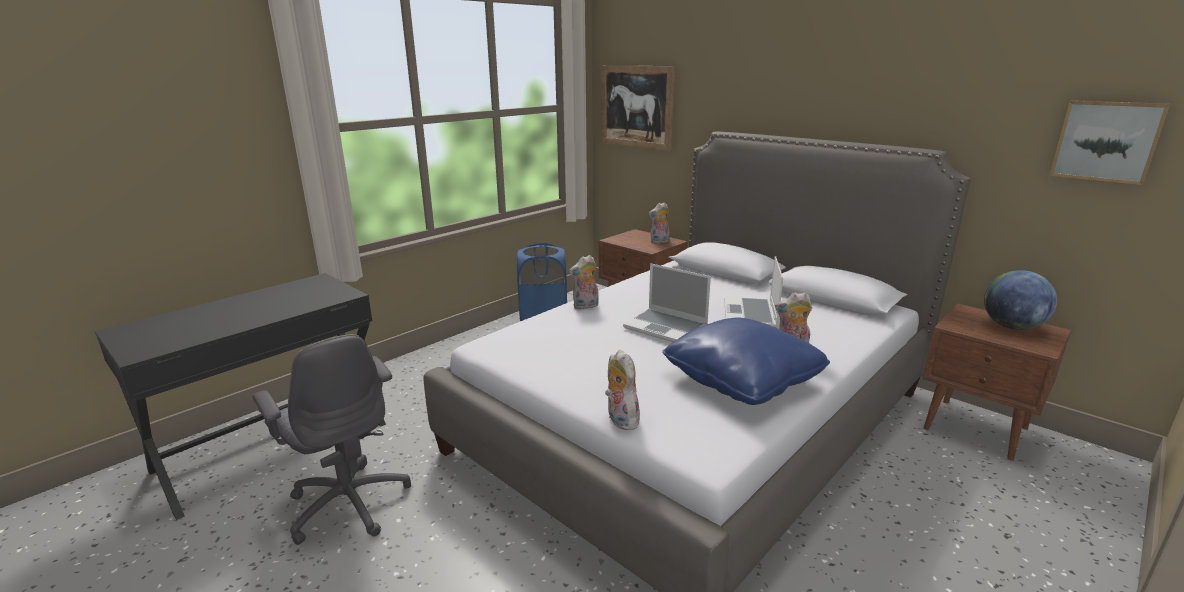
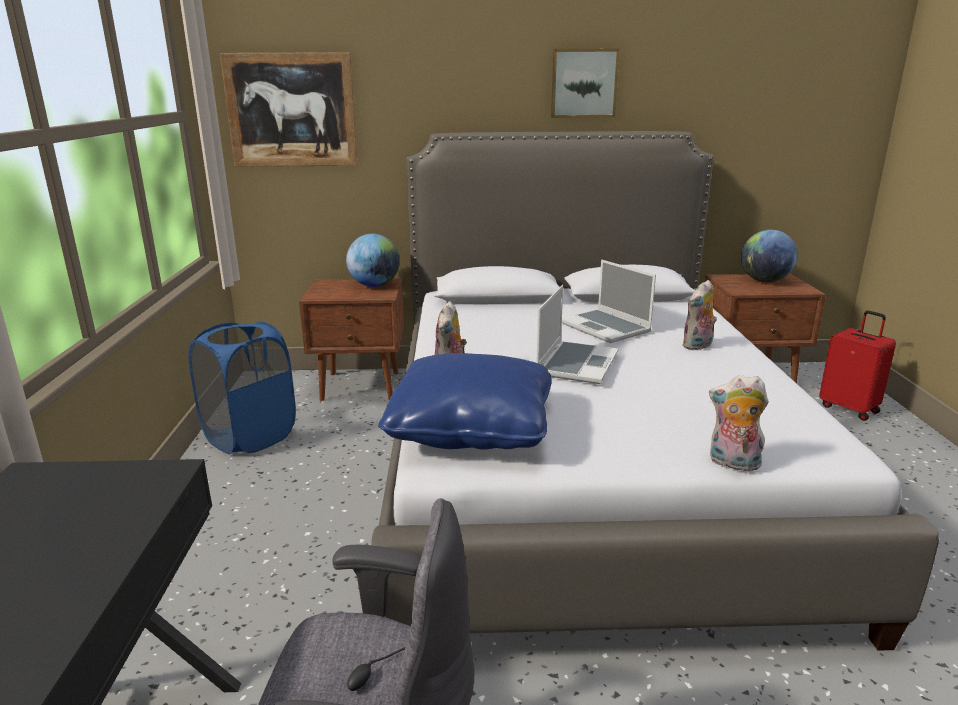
camera: 45 degrees left, 0 degrees up
laptop [623,263,711,342] -> laptop turned 60 degrees counterclockwise [537,285,618,384]
plush toy [649,202,670,244] -> globe [346,234,400,287]
blue pillow [662,318,830,405] -> blue pillow moved to [378,353,552,450]
picture [1049,100,1170,185] -> picture moved to [551,49,620,118]
none -> red suitcase [819,311,896,421]

